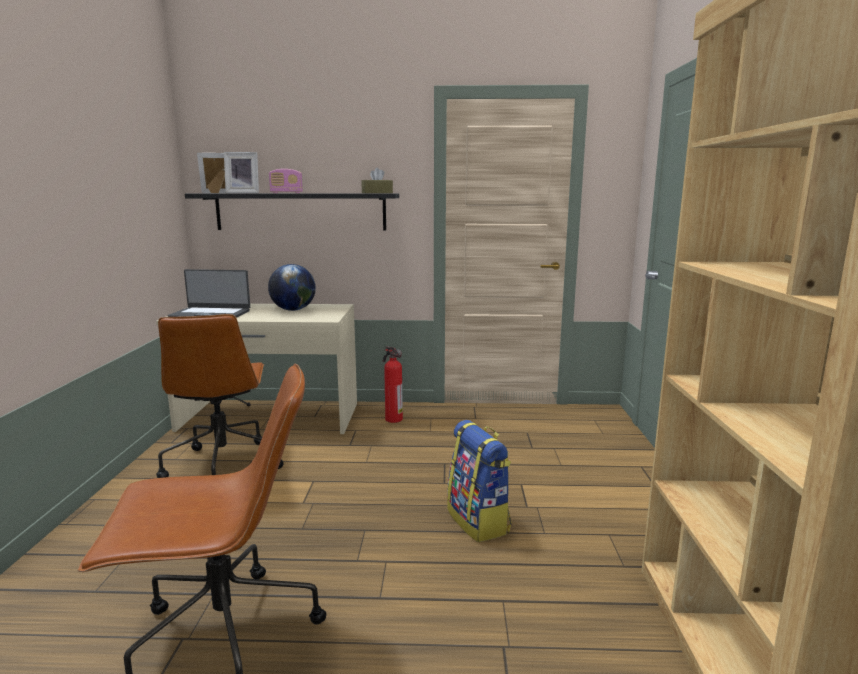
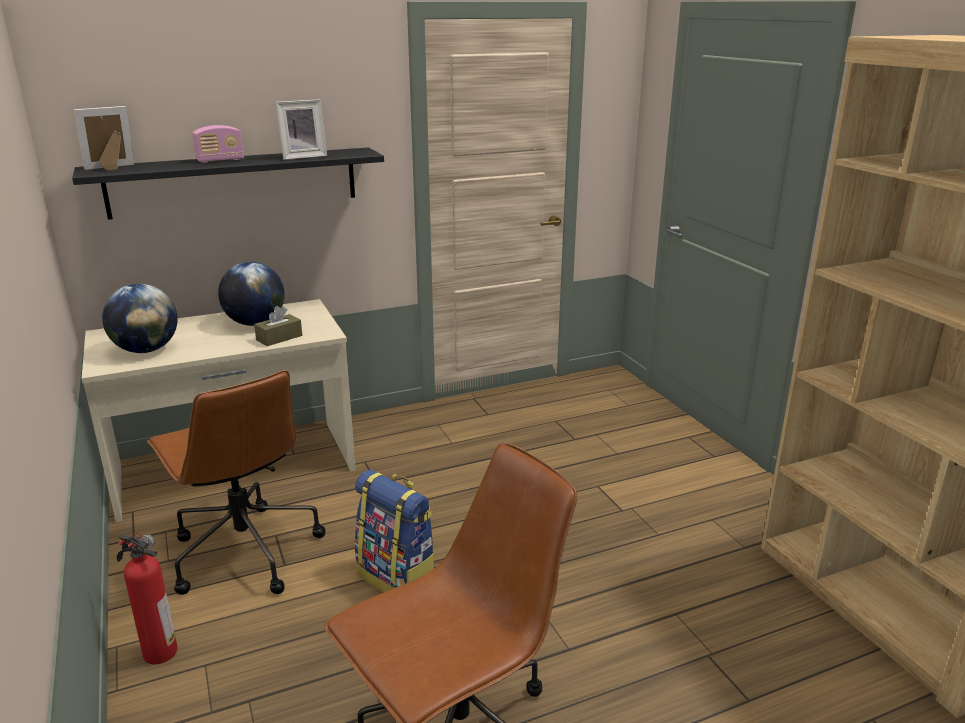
camera: 25 degrees left, 10 degrees up
laptop [168,269,250,318] -> globe [102,284,178,353]
picture frame [224,152,259,193] -> picture frame moved to [275,99,327,160]
brown tissue box [361,168,393,193] -> brown tissue box moved to [254,306,302,346]
fire extinguisher [383,346,403,423] -> fire extinguisher moved to [117,533,178,664]
backpack [447,420,512,542] -> backpack moved to [355,469,435,593]

